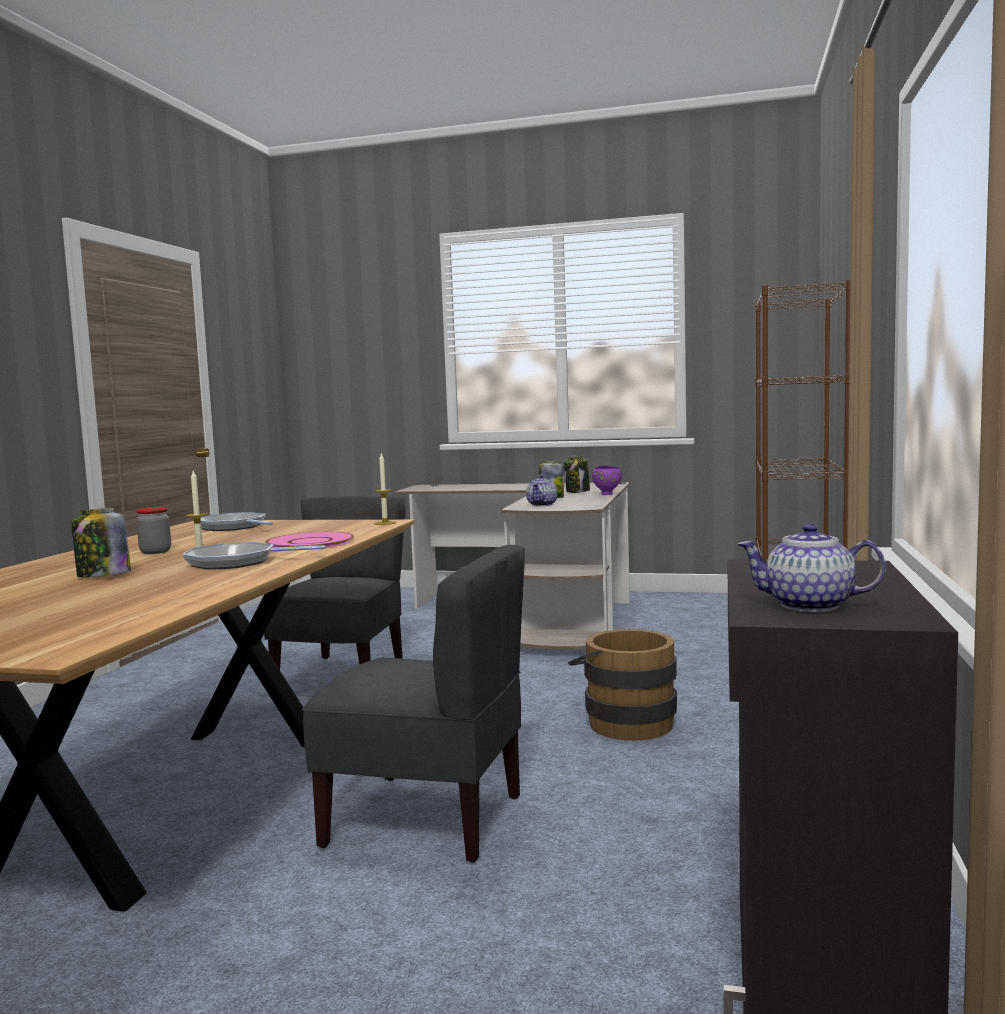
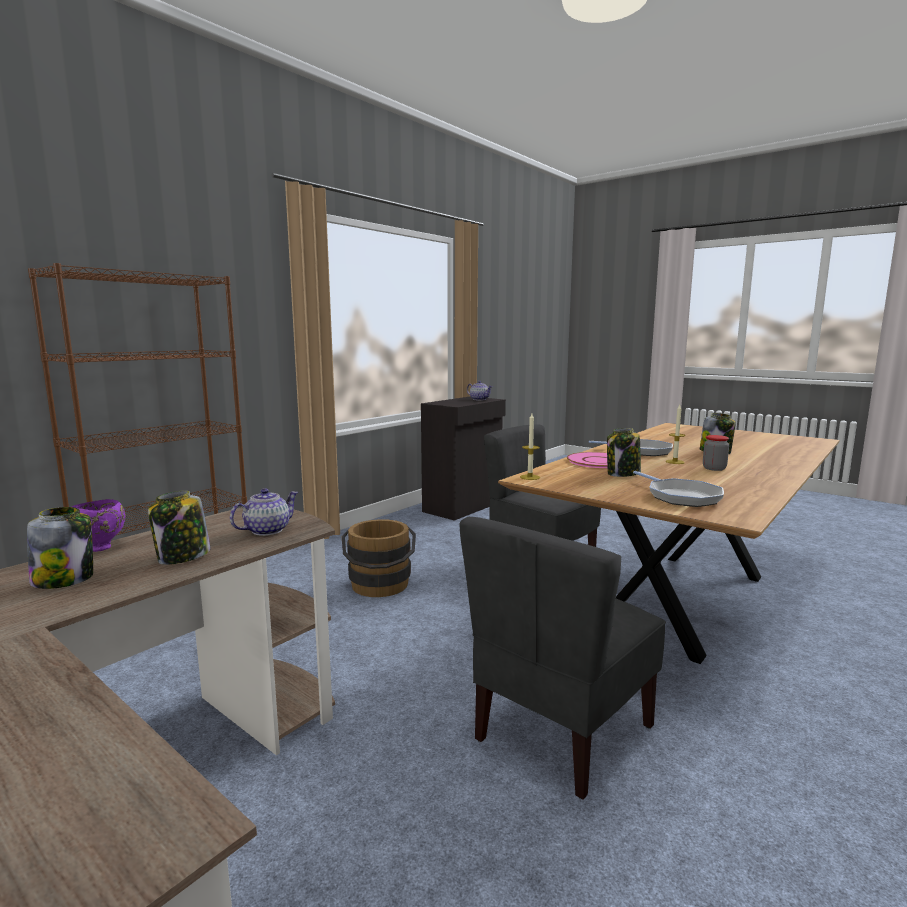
camera: 155 degrees left, 5 degrees up
none -> jar [607,428,641,477]

